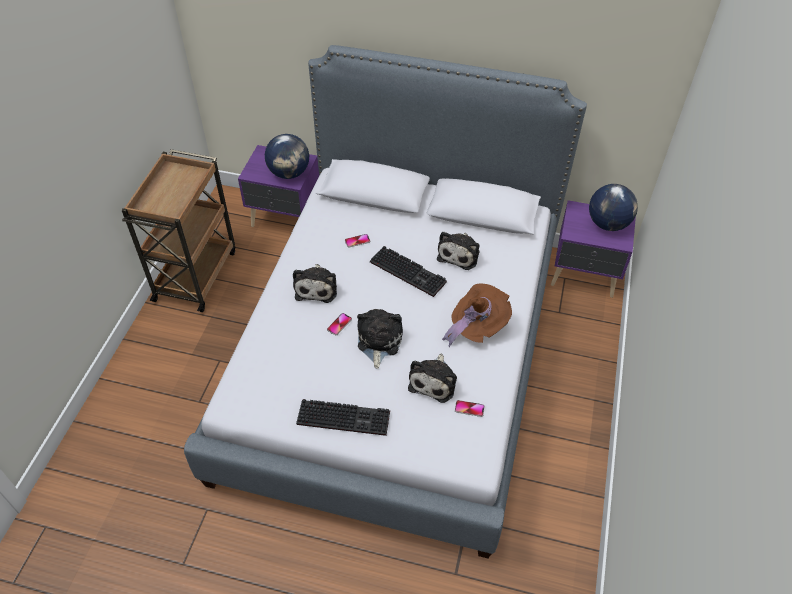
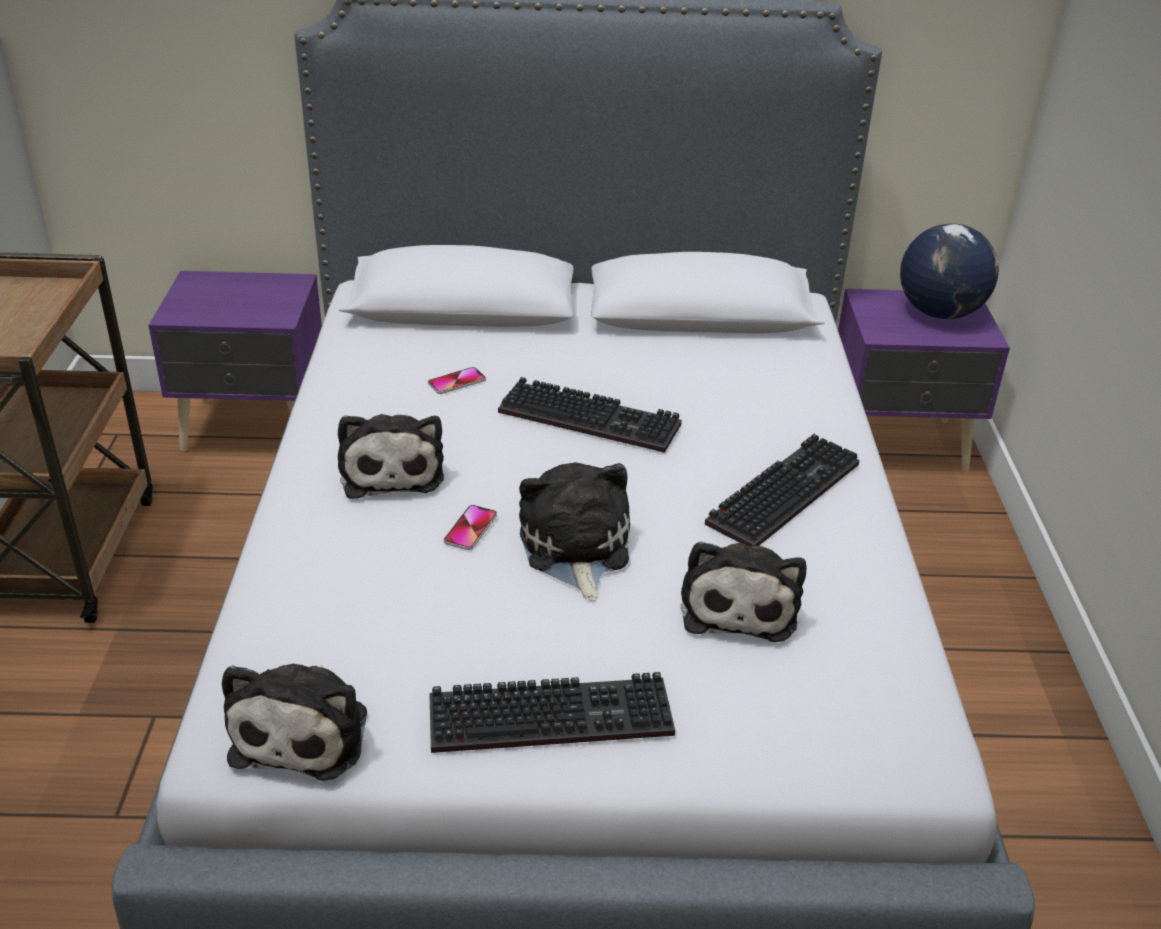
camera: 15 degrees left, 15 degrees down
globe [265,134,309,179] -> none
plush toy [437,232,480,270] -> plush toy moved to [222,664,367,781]
brown hat [442,284,512,347] -> keyboard [705,434,860,547]
phone [455,400,485,417] -> none

